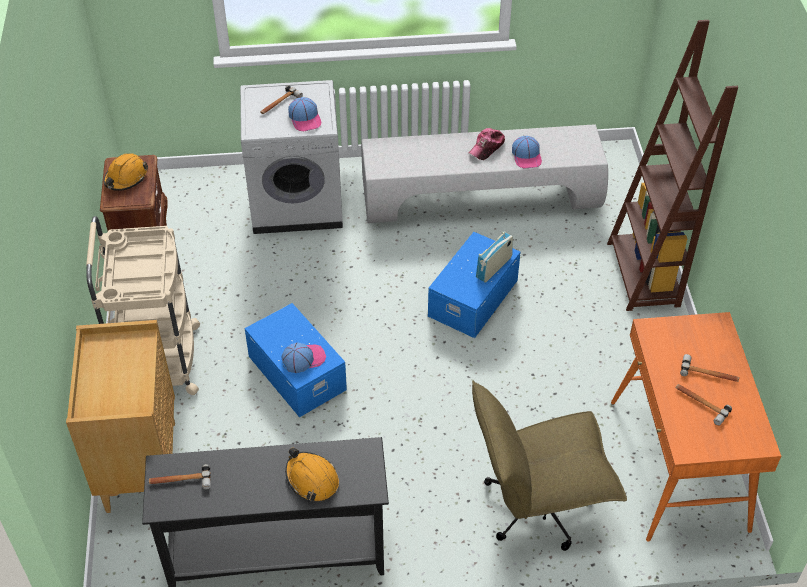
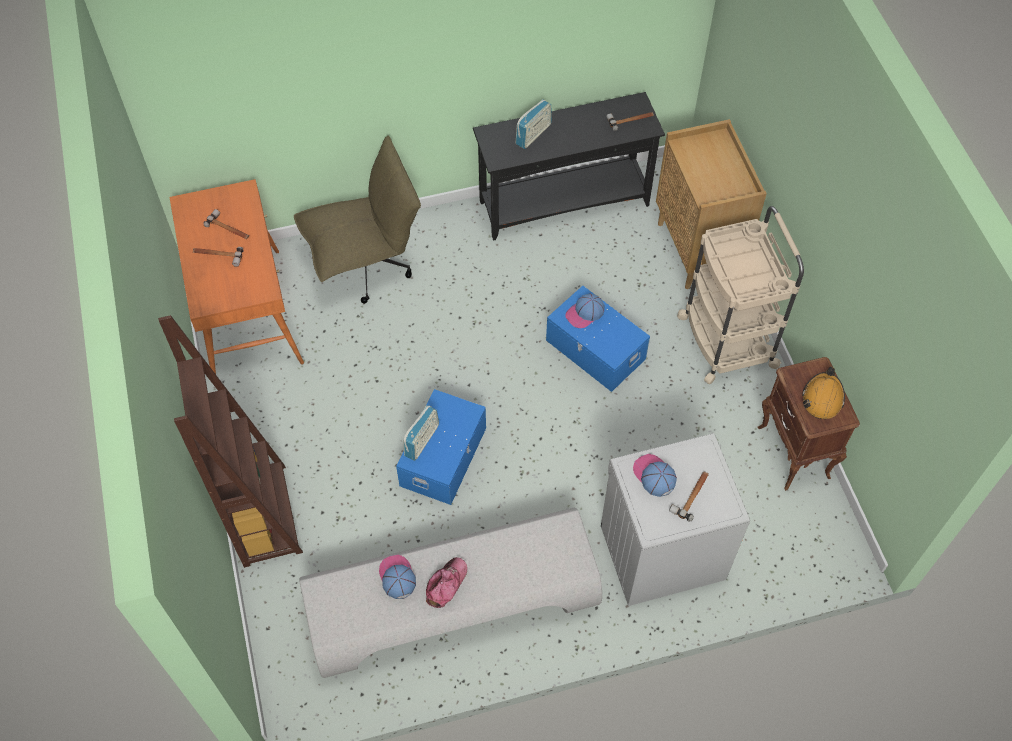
camera: 170 degrees right, 10 degrees up
orange hard hat [285,448,339,501] -> radio [515,99,552,149]

